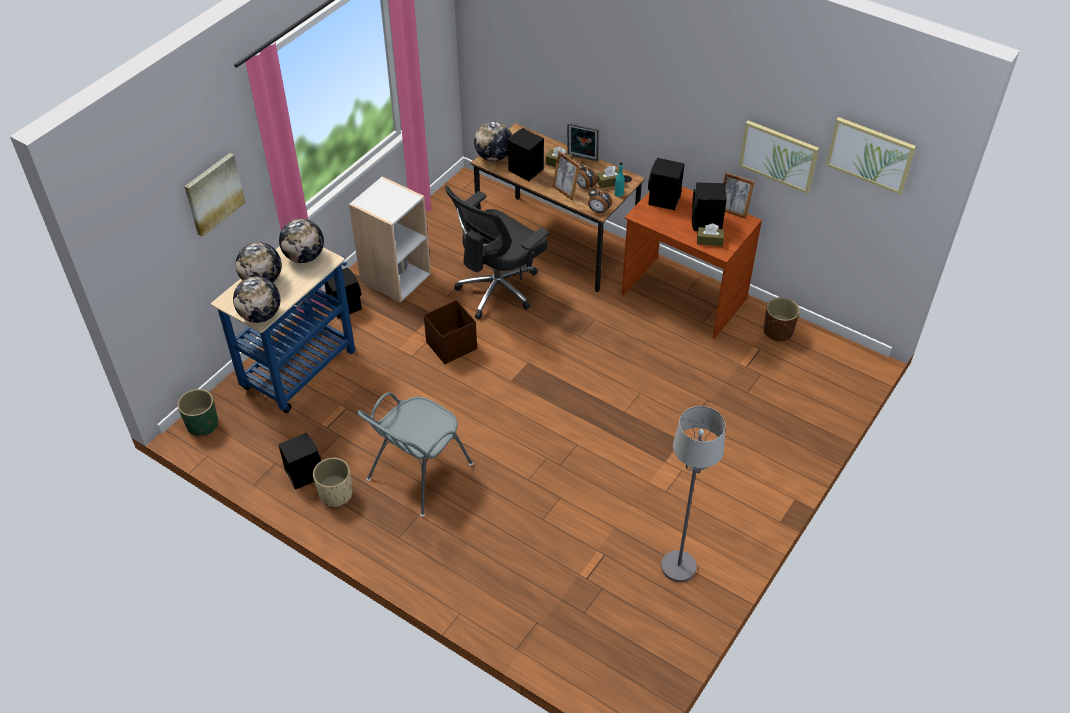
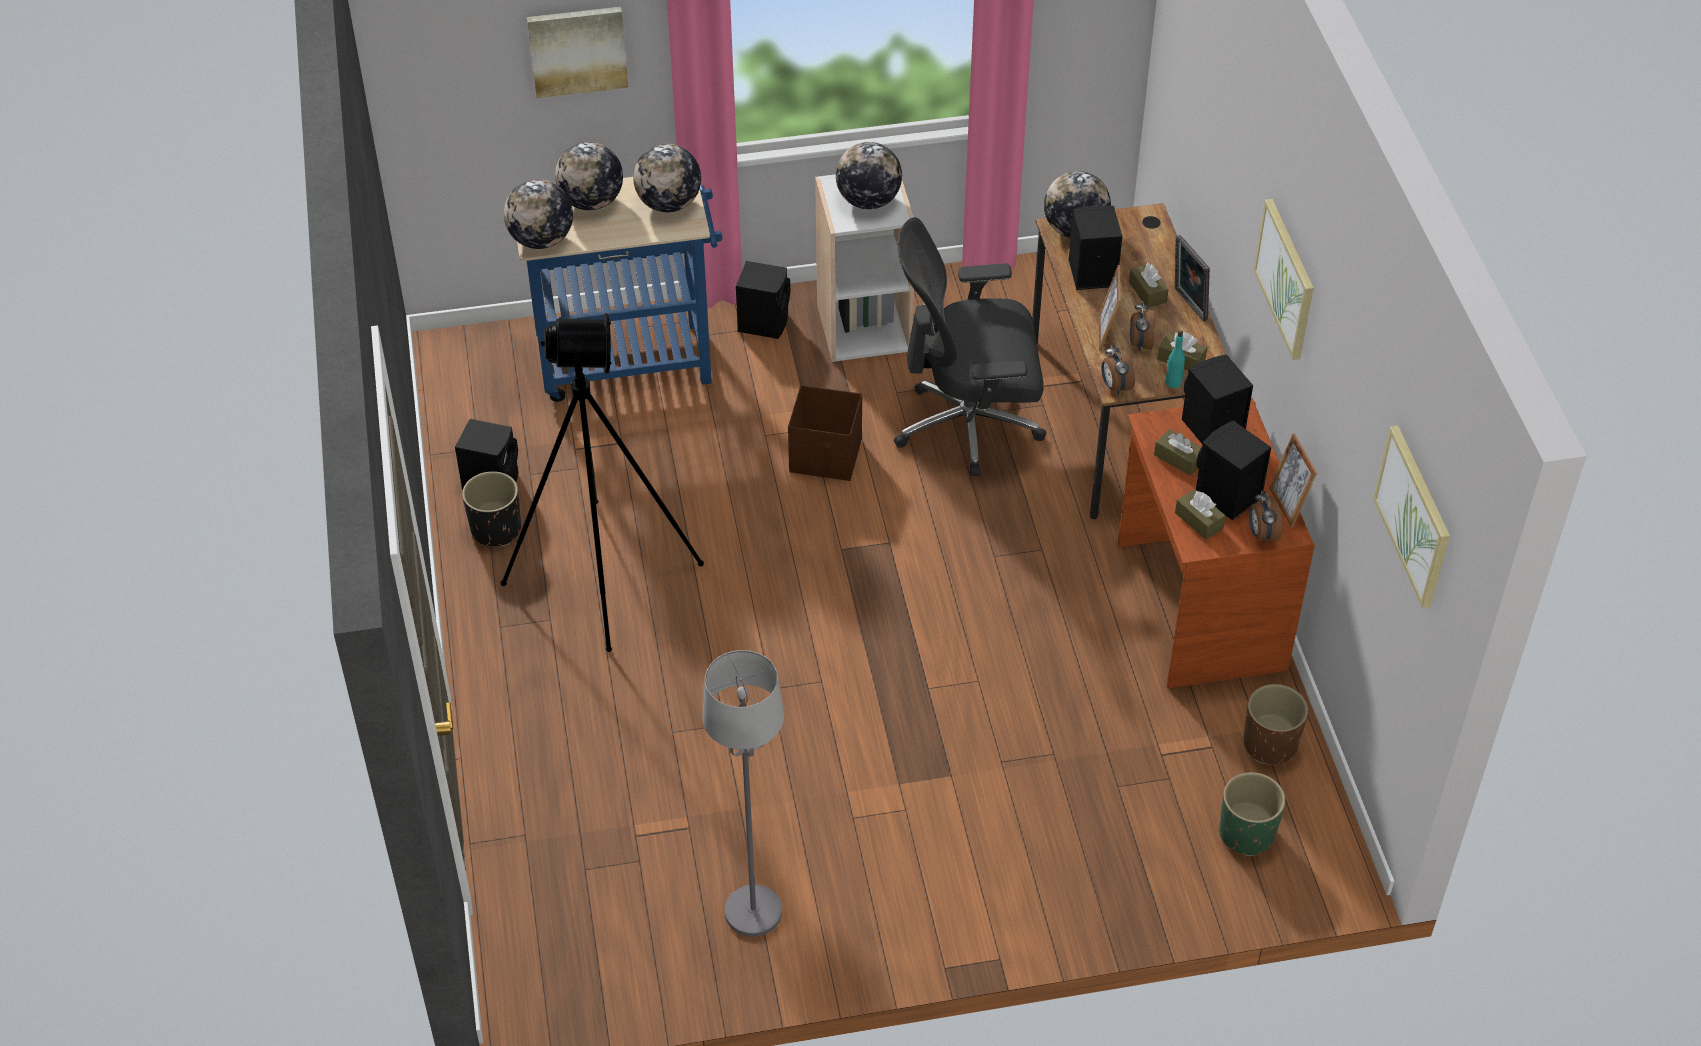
camera: 45 degrees right, 0 degrees up
green planter [178,389,218,436] -> green planter moved to [1219,772,1286,856]
beige planter [313,458,352,507] -> black planter [462,471,521,547]
grey chair [357,392,473,517] -> black floor lamp [501,313,704,652]
picture [739,120,819,194] -> picture moved to [1254,199,1314,360]
none -> globe [836,142,902,209]
none -> brown tissue box [1154,429,1201,476]
none -> alarm clock [1249,491,1283,544]

